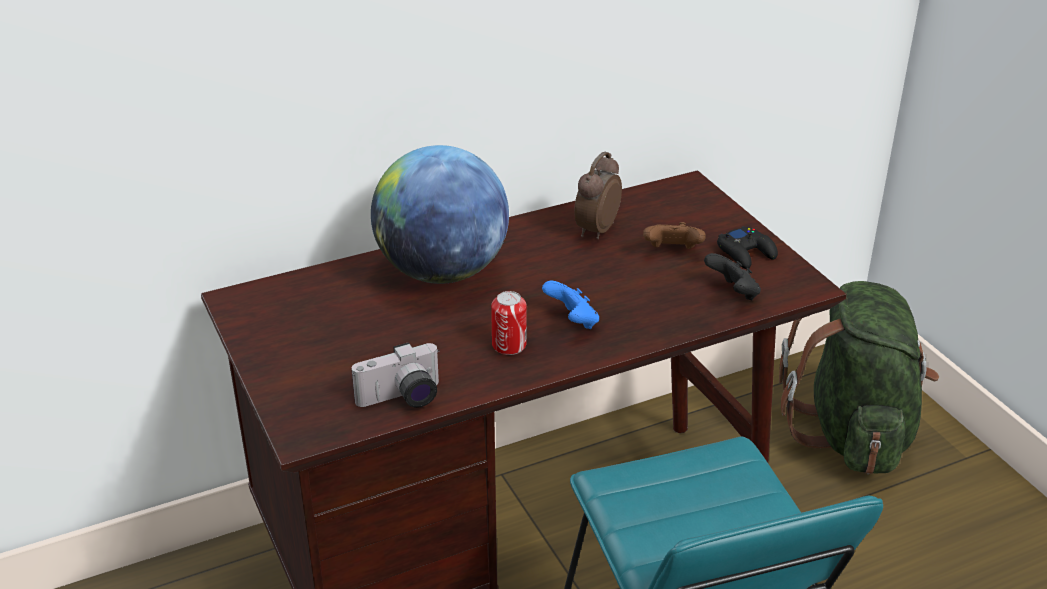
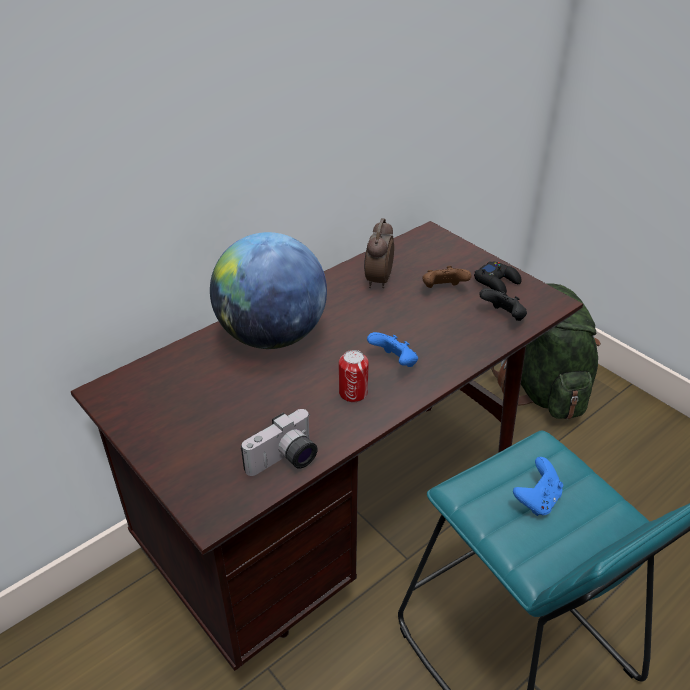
camera: 15 degrees left, 5 degrees up
none -> blue game controller [513,457,563,516]

